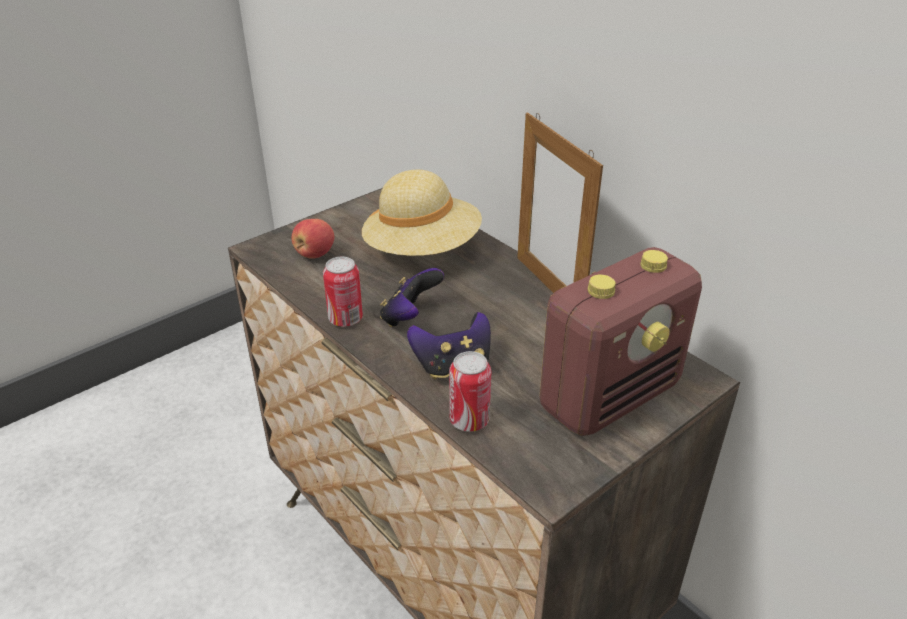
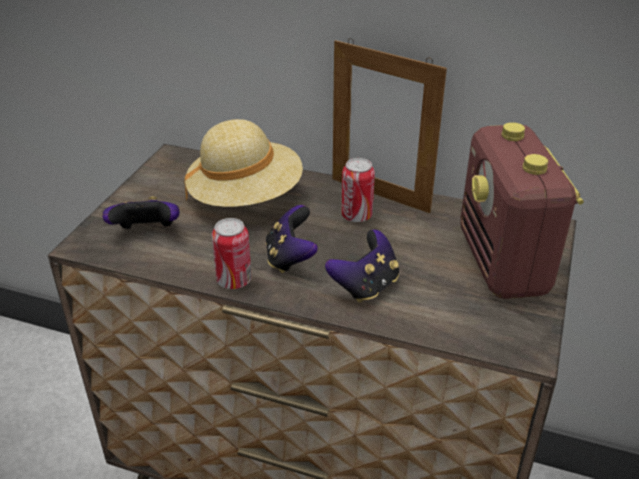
camera: 30 degrees left, 0 degrees up
apple [292,219,334,259] -> game controller [103,196,179,229]
can [449,351,491,432] -> can moved to [341,158,375,222]
radio [539,247,702,436] -> radio turned 150 degrees clockwise [460,122,584,299]

